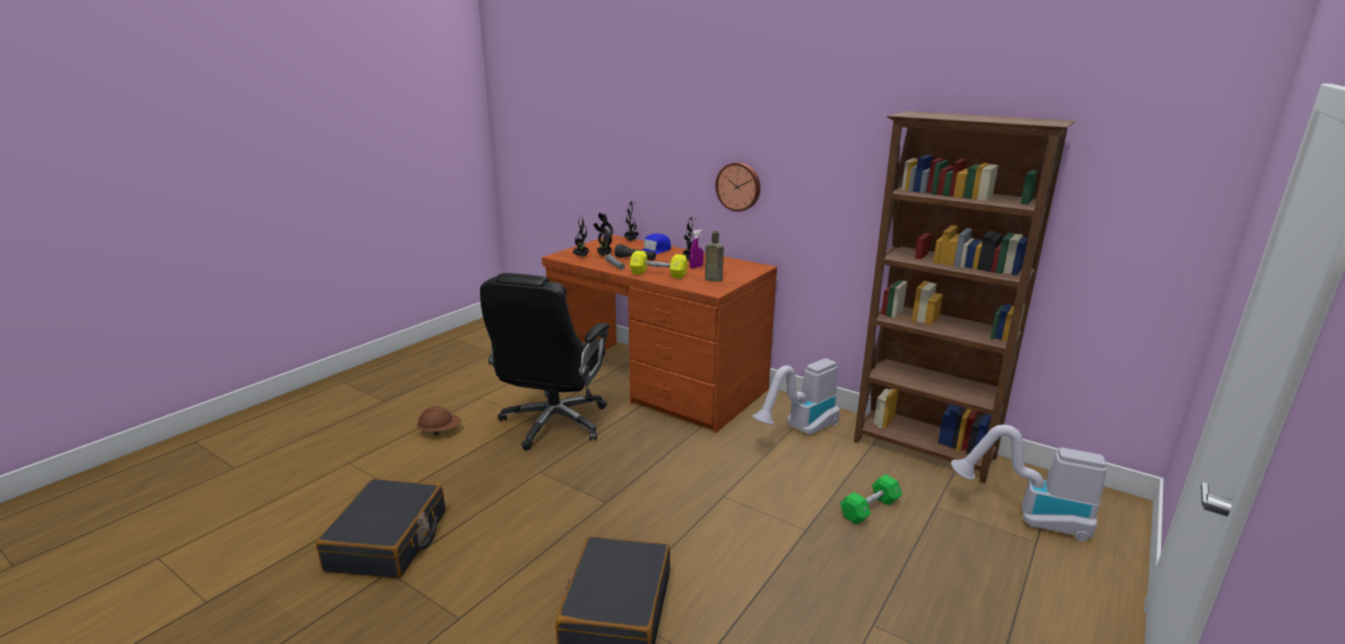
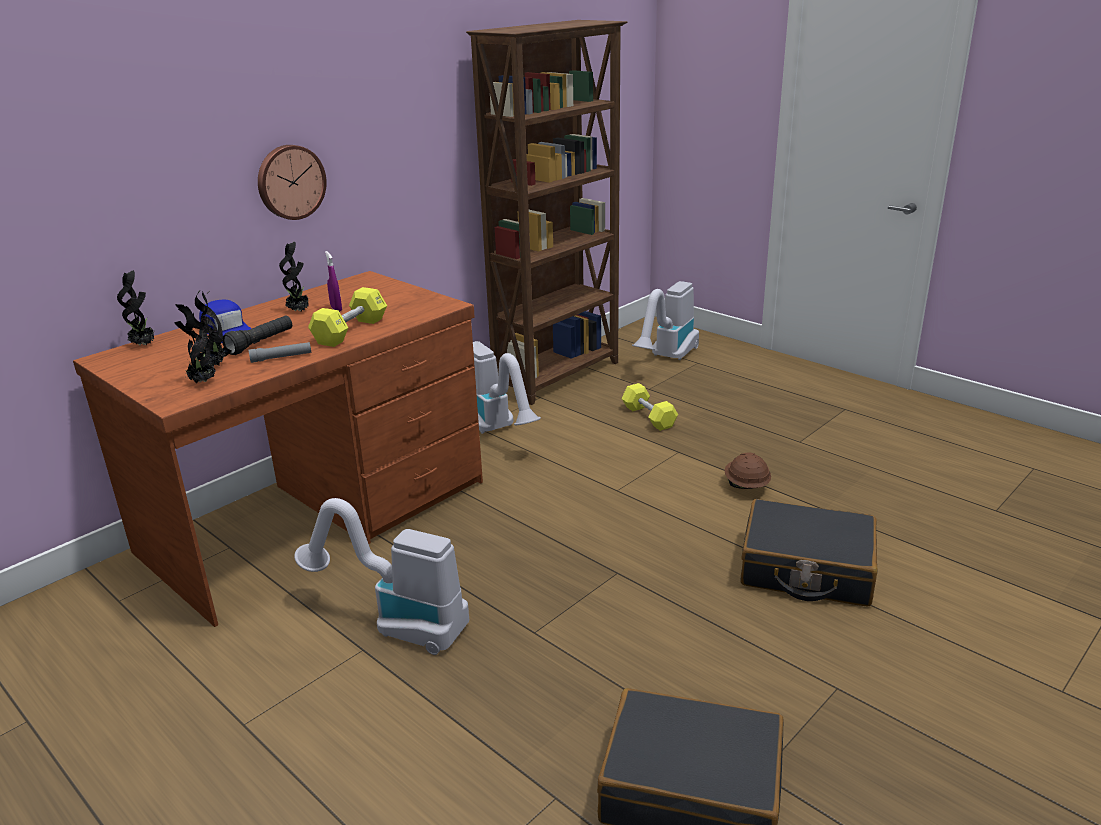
camera: 80 degrees left, 5 degrees up
brown hard hat [417,406,461,436] -> brown hard hat moved to [724,452,771,489]
black office chair [480,273,610,451] -> vacuum cleaner [294,498,469,655]
brown bottle [705,231,724,282] -> none
green dumbbell [840,474,902,525] -> yellow dumbbell [621,383,678,431]

